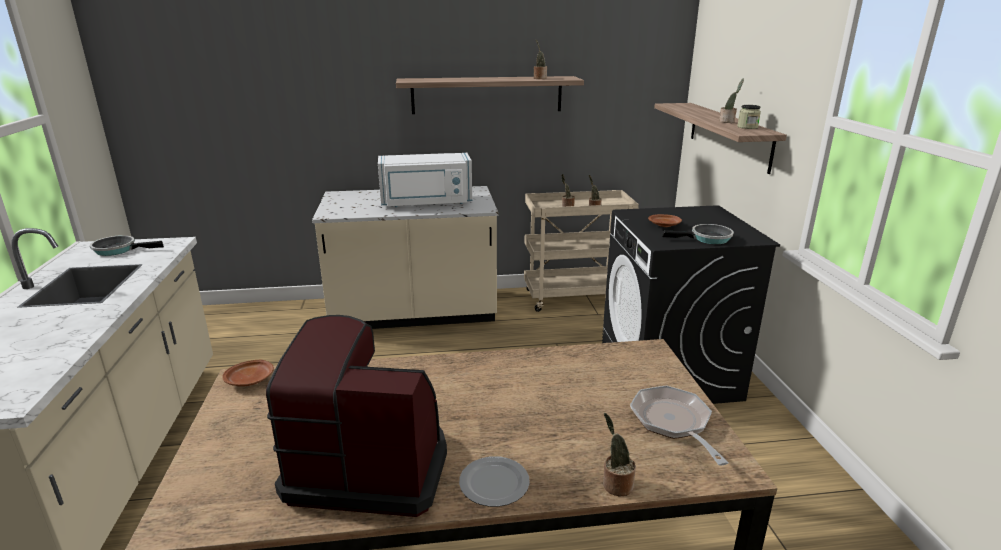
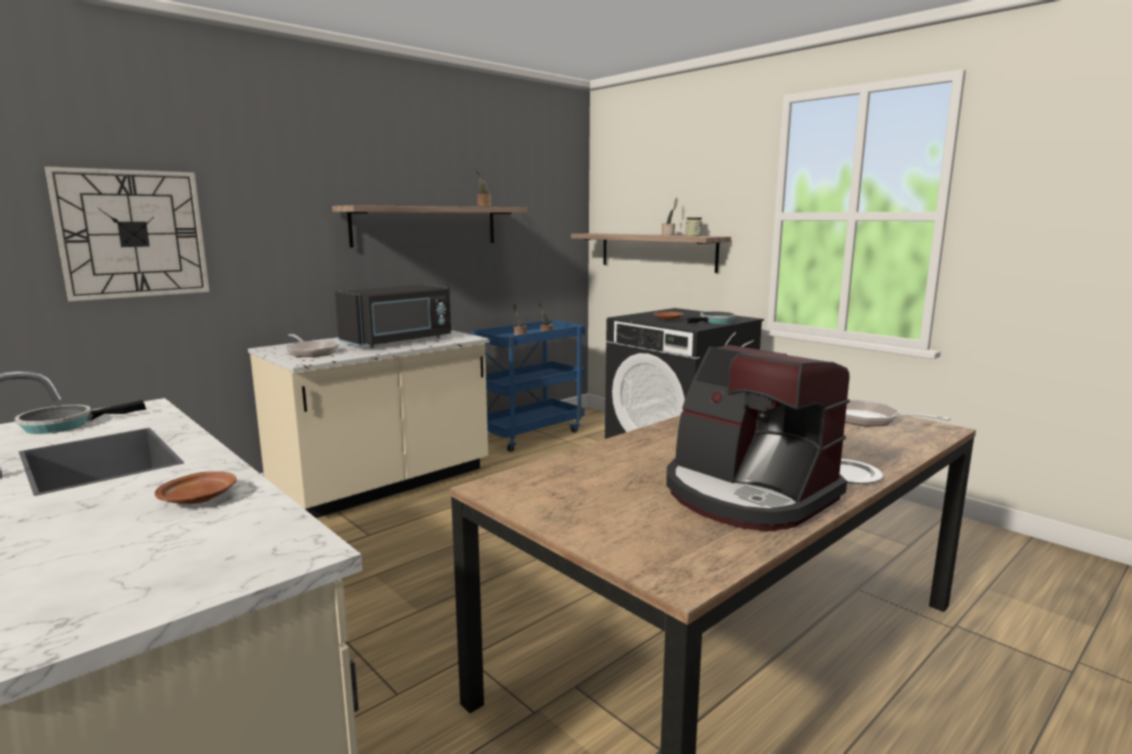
camera: 35 degrees left, 10 degrees down
brown plate [222,360,274,387] -> brown plate moved to [154,472,237,504]
coffee machine [266,315,447,517] -> coffee machine turned 105 degrees counterclockwise [667,345,850,531]
white microwave [378,153,472,207] -> black microwave [335,284,451,348]
beige cart [524,190,639,312] -> blue cart [470,320,585,452]
potted plant [603,413,636,497] -> none
none -> wall clock [45,166,210,301]
none -> frying pan [285,334,339,357]

